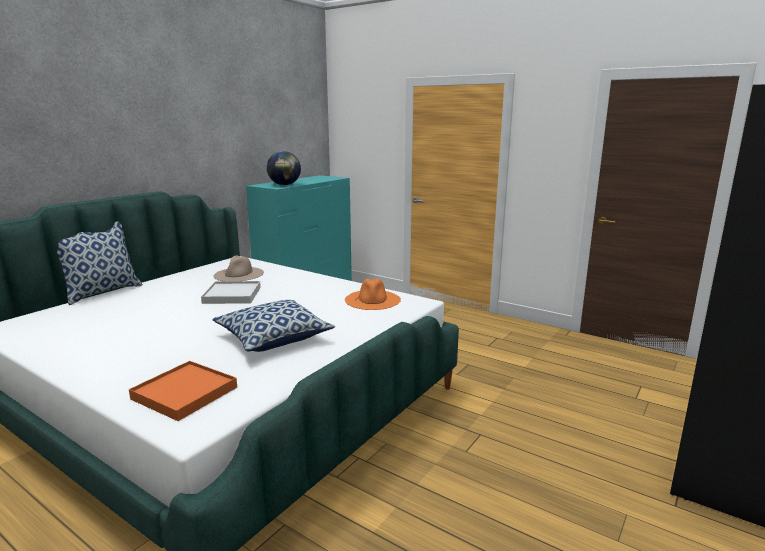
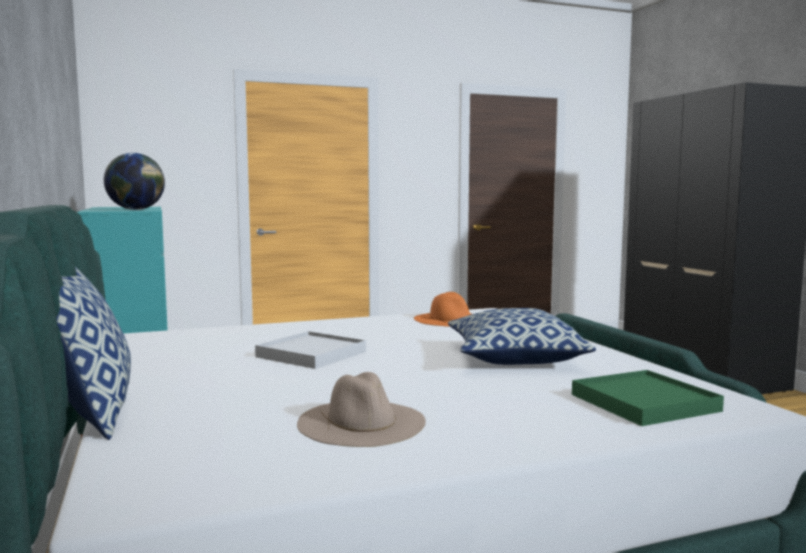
camera: 55 degrees left, 10 degrees down
orange tray [129,361,237,421] -> green tray [572,370,724,426]
beige hat [213,256,264,281] -> beige hat moved to [297,372,426,447]

